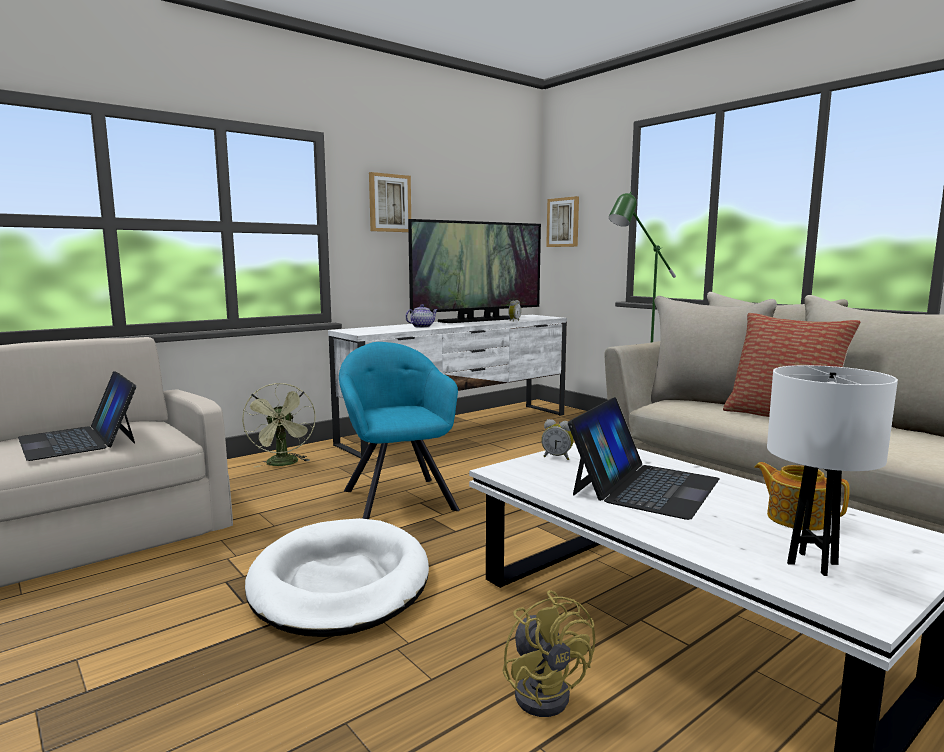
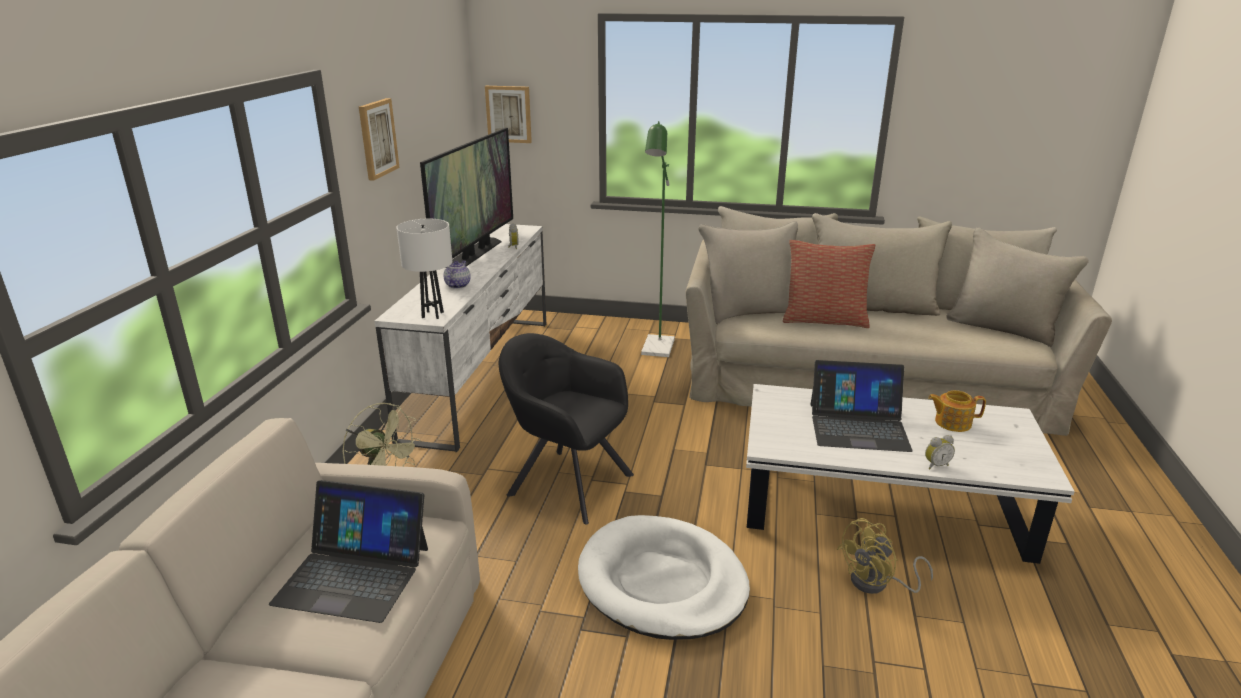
camera: 40 degrees left, 15 degrees up
turquoise armchair [339,342,460,519] -> black armchair [499,333,634,525]
yellow fan [503,590,595,717] -> yellow fan turned 120 degrees clockwise [837,518,933,594]
alarm clock [541,419,573,460] -> alarm clock moved to [925,435,955,469]
laptop [568,397,720,520] -> laptop turned 105 degrees clockwise [810,360,912,452]
white table lamp [767,365,898,576] -> white table lamp moved to [396,219,452,319]

